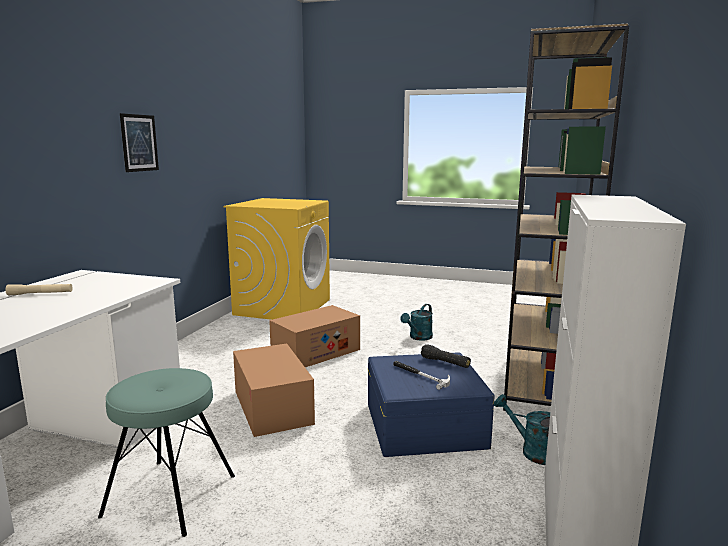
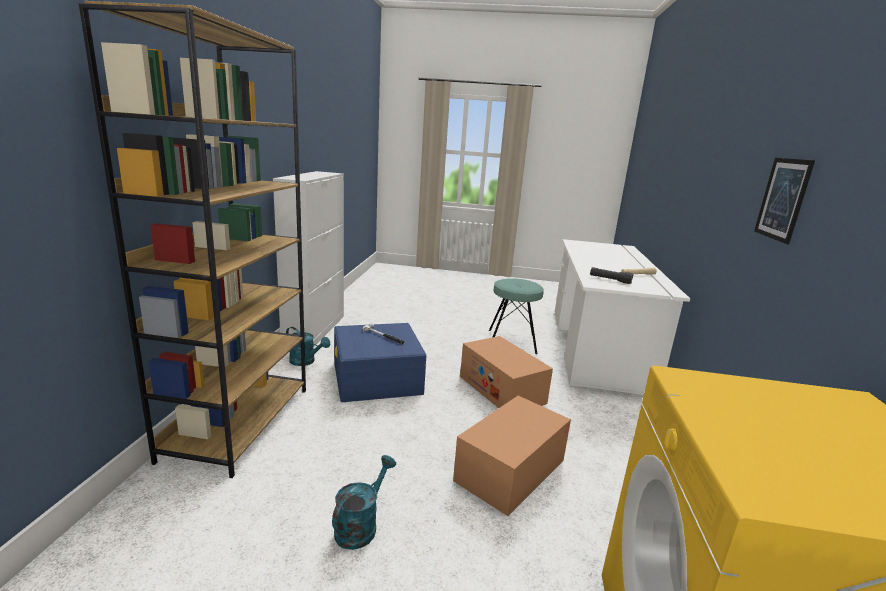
camera: 170 degrees right, 5 degrees up
black flashlight [421,344,471,368] -> black flashlight moved to [590,267,633,284]

